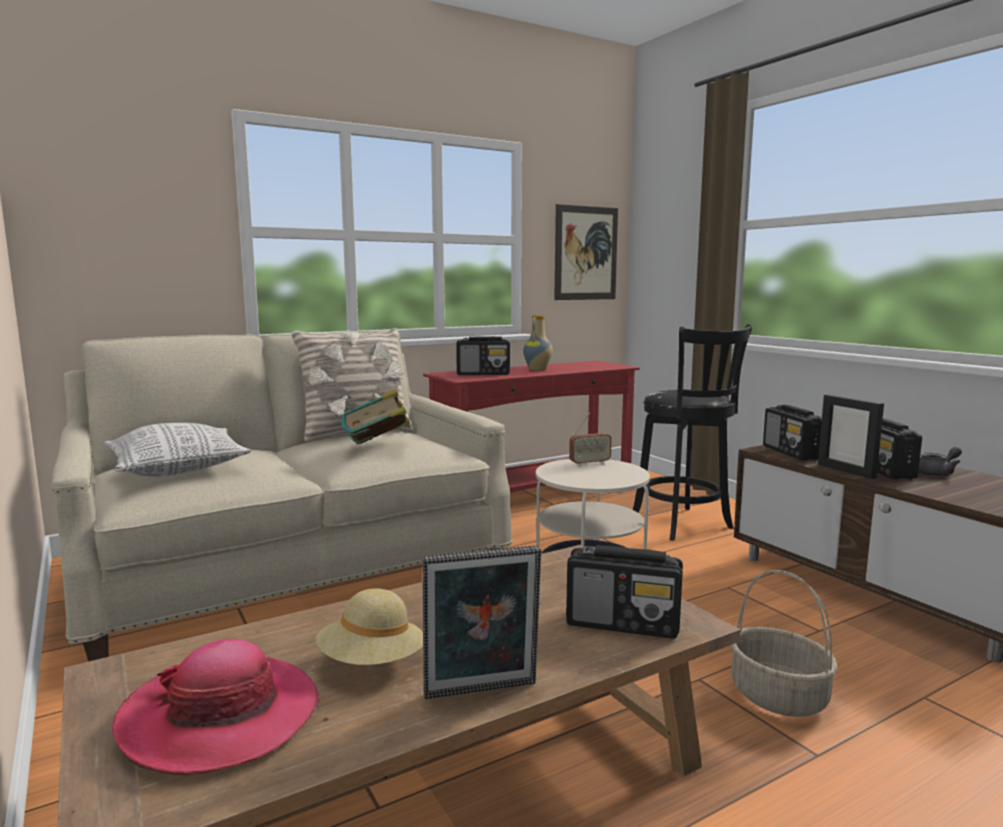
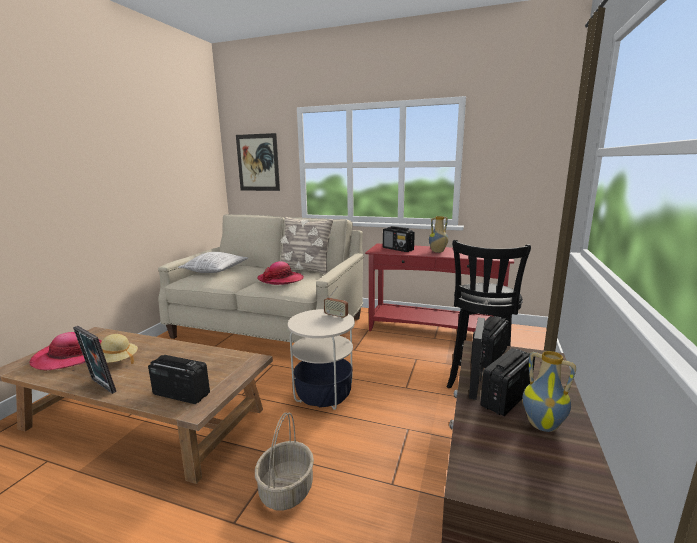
camera: 50 degrees right, 5 degrees up
book [341,389,410,444] -> hat [257,261,304,285]
picture [554,204,618,300] -> picture moved to [236,133,280,191]
radio [566,545,683,639] -> radio turned 135 degrees clockwise [148,355,210,404]
grey teapot [918,447,962,477] -> vase [523,351,576,432]

